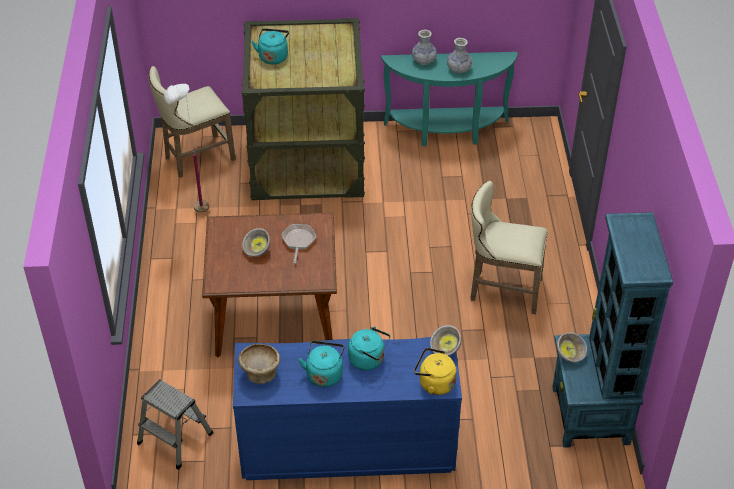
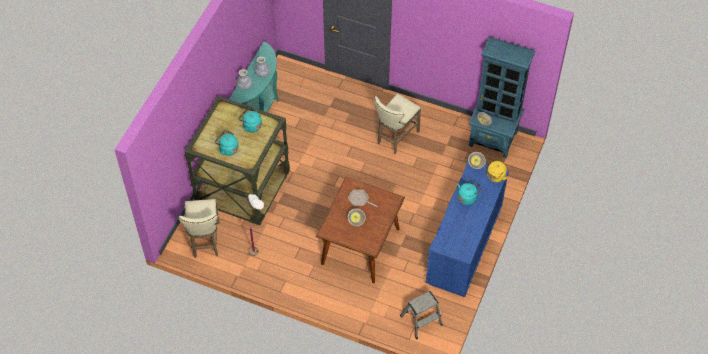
camera: 65 degrees left, 10 degrees up
beige bowl [238,344,280,384] -> none
turquoise kettle [298,341,345,387] -> turquoise kettle moved to [239,107,262,132]

